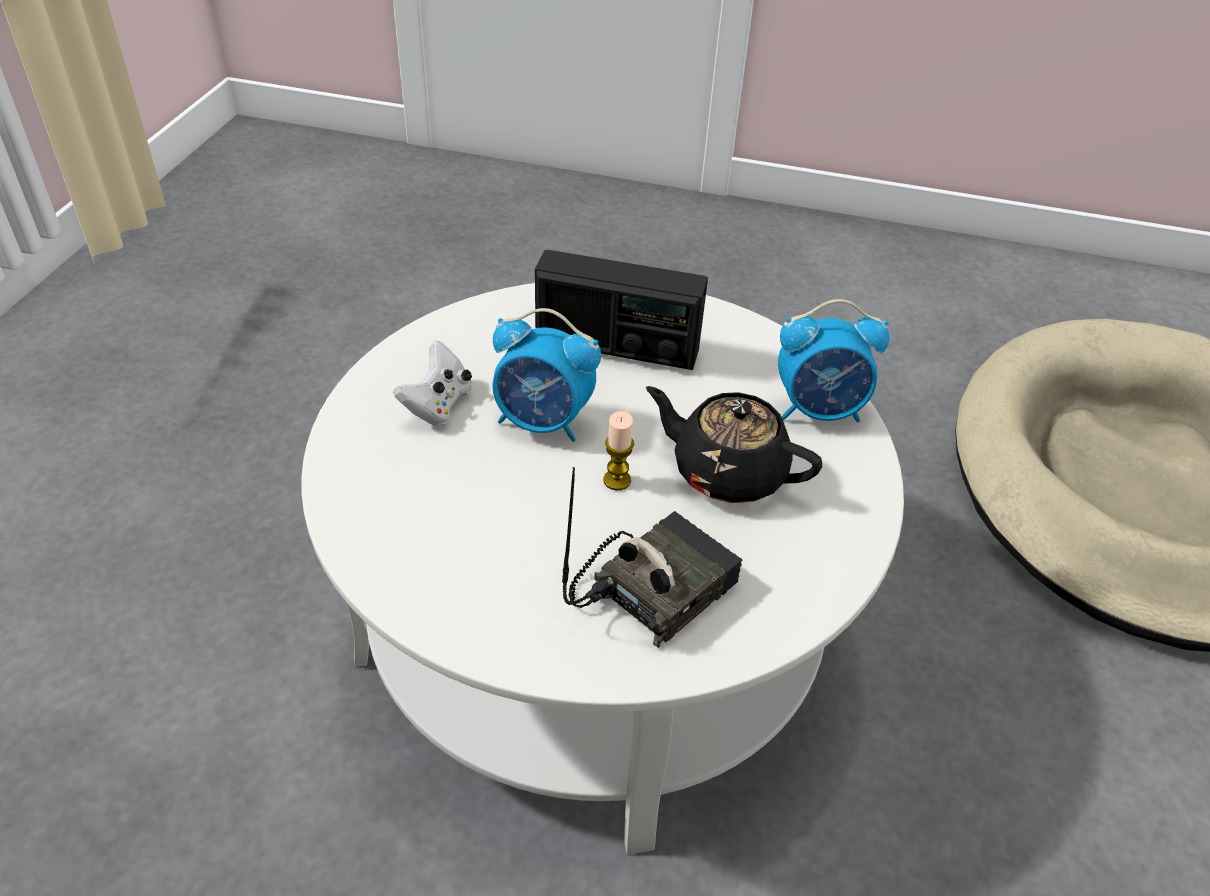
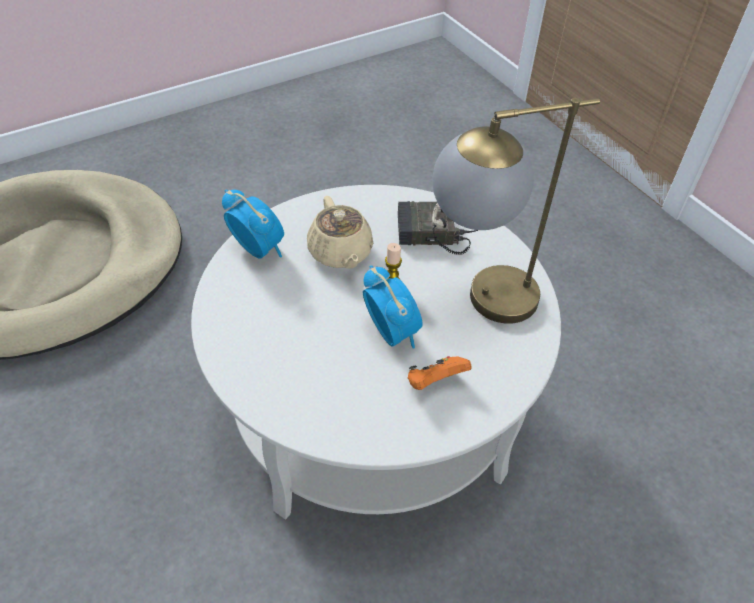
camera: 135 degrees left, 5 degrees up
white game controller [394,340,472,426] -> orange game controller [408,356,471,390]
radio [535,250,708,370] -> none
black teapot [646,386,822,503] -> beige teapot [307,196,373,269]
none -> table lamp [432,98,600,324]

